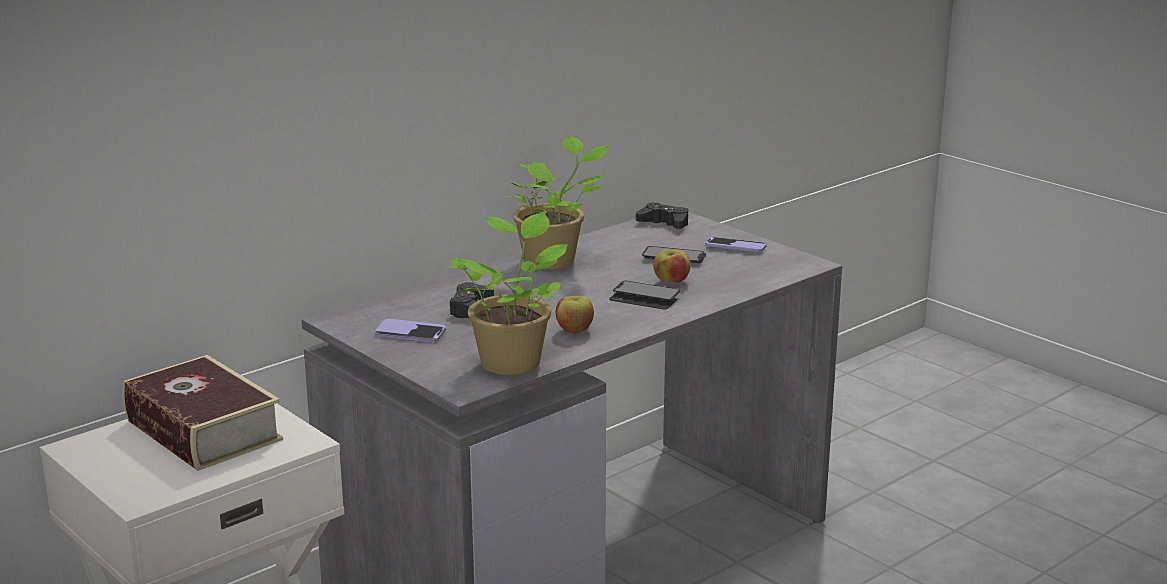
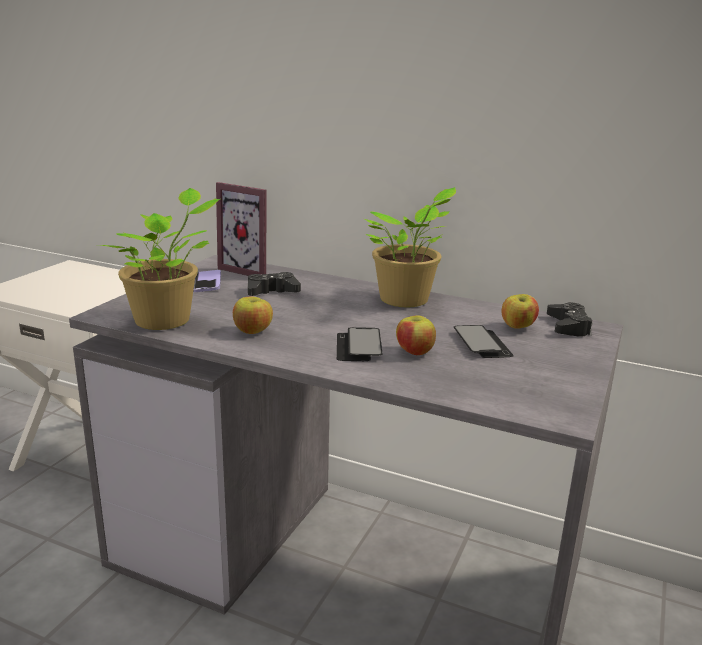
camera: 65 degrees right, 0 degrees up
book [123,355,283,471] -> none
phone [705,237,767,252] -> none
none -> picture frame [216,182,267,276]
none -> apple [502,294,539,329]

